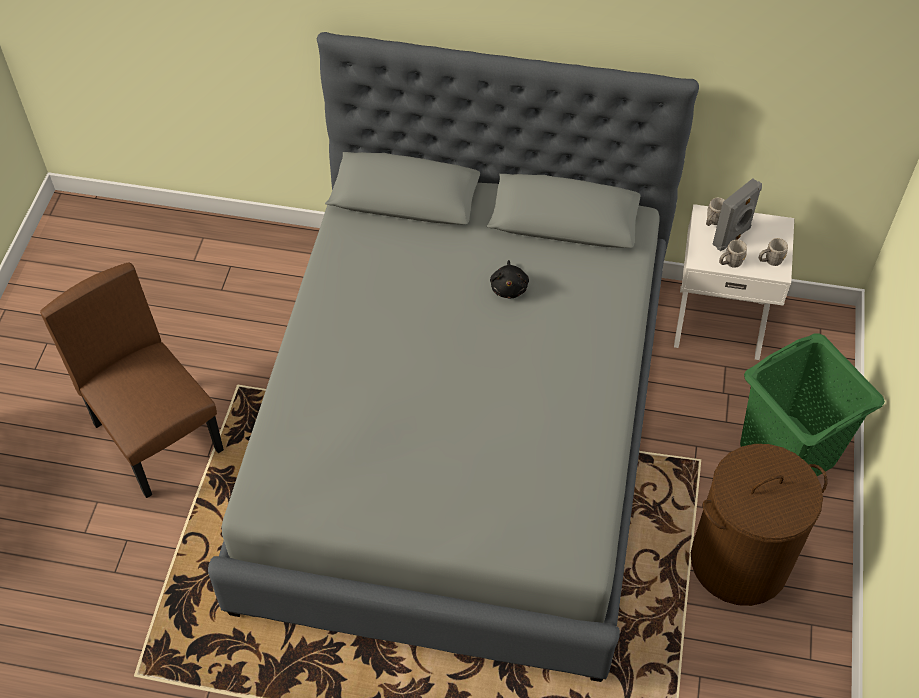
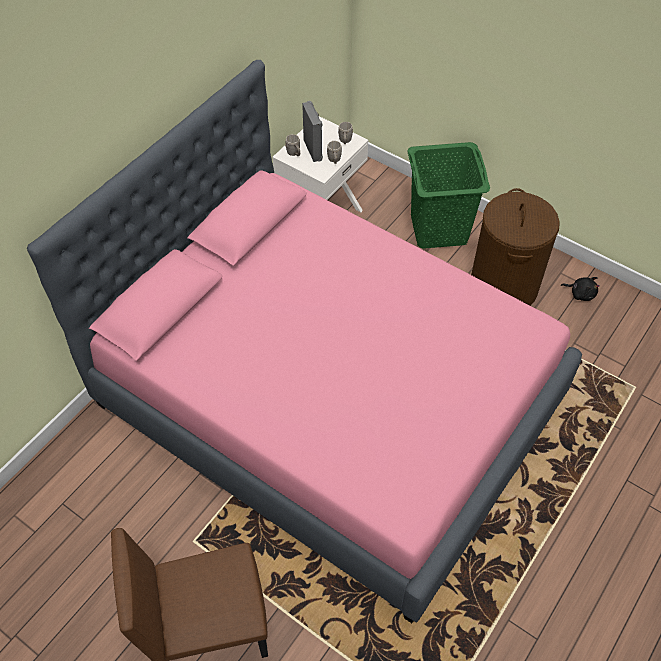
camera: 65 degrees left, 0 degrees up
grey bed [208,32,699,682] -> pink bed [27,60,582,623]
black plush toy [490,260,529,298] -> black plush toy moved to [561,277,600,301]

